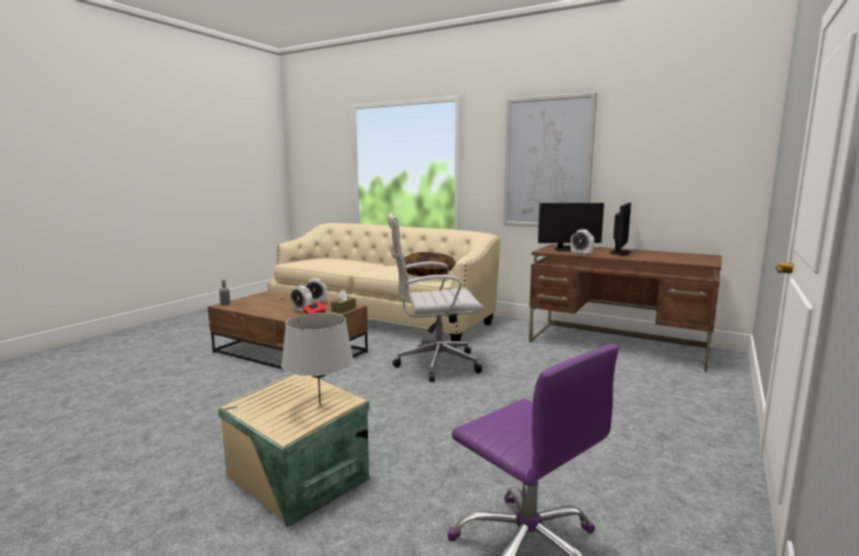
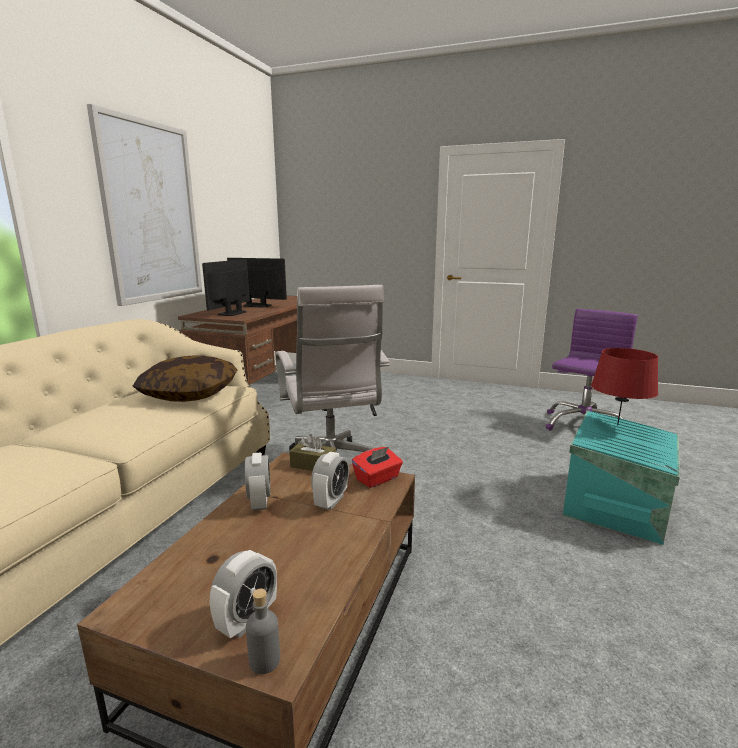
camera: 100 degrees left, 5 degrees up
beige storage box [218,374,370,527] -> turquoise storage box [563,411,680,545]
grey table lamp [281,313,354,405] -> red table lamp [591,348,658,425]
monitor [538,203,604,251] -> monitor turned 150 degrees counterclockwise [202,259,250,316]
alarm clock [570,229,594,255] -> alarm clock moved to [210,550,277,639]

